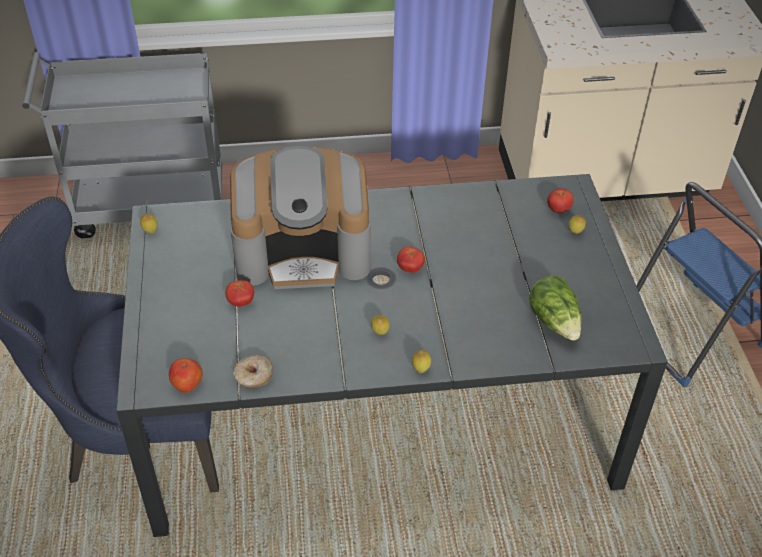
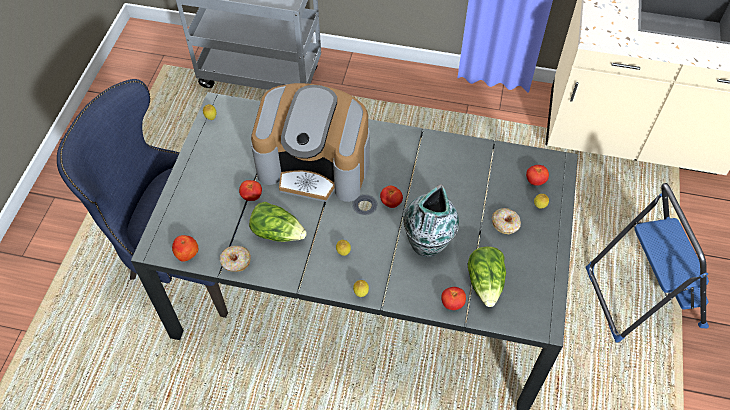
camera: 20 degrees right, 10 degrees up
none -> lettuce [249,202,307,242]
none -> vase [403,184,459,257]
none -> tomato [441,287,466,310]
none -> donut [492,208,521,234]

